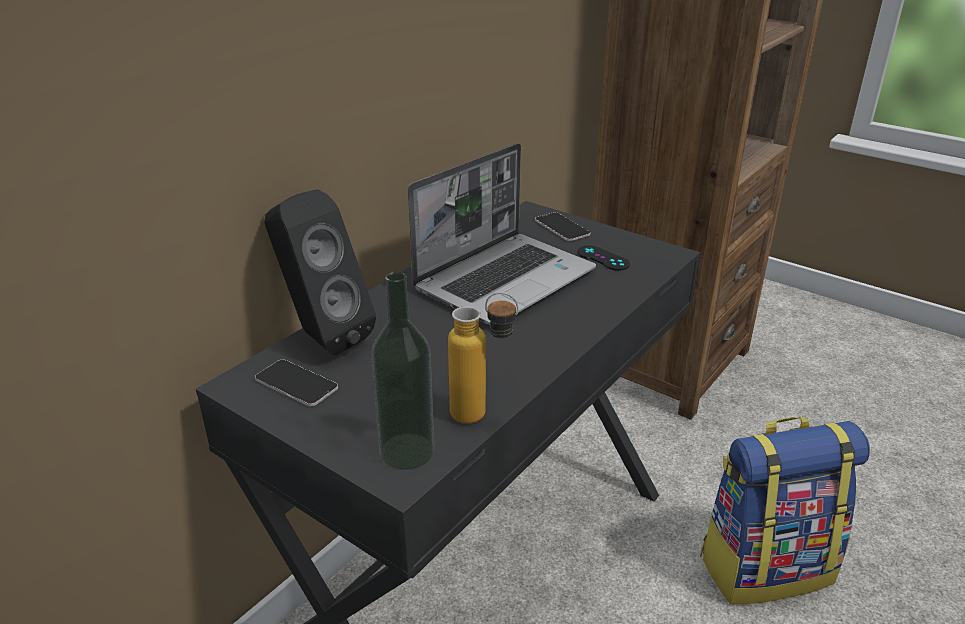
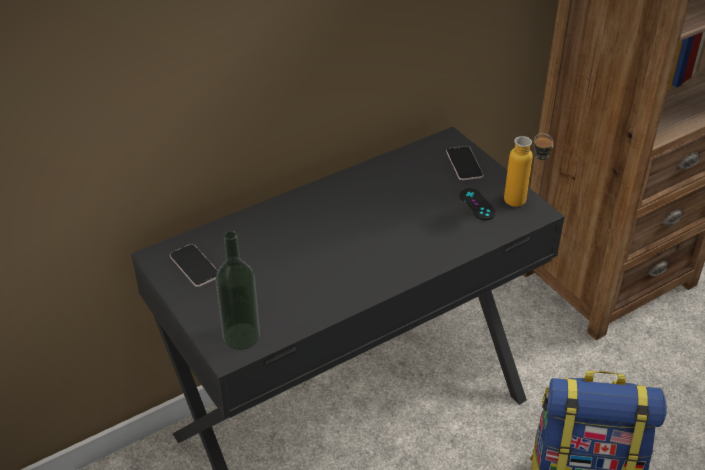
camera: 20 degrees right, 10 degrees up
black speaker [264,189,376,355] -> none
laptop [408,143,596,325] -> none
bottle [448,292,518,424] -> bottle moved to [504,133,554,207]

